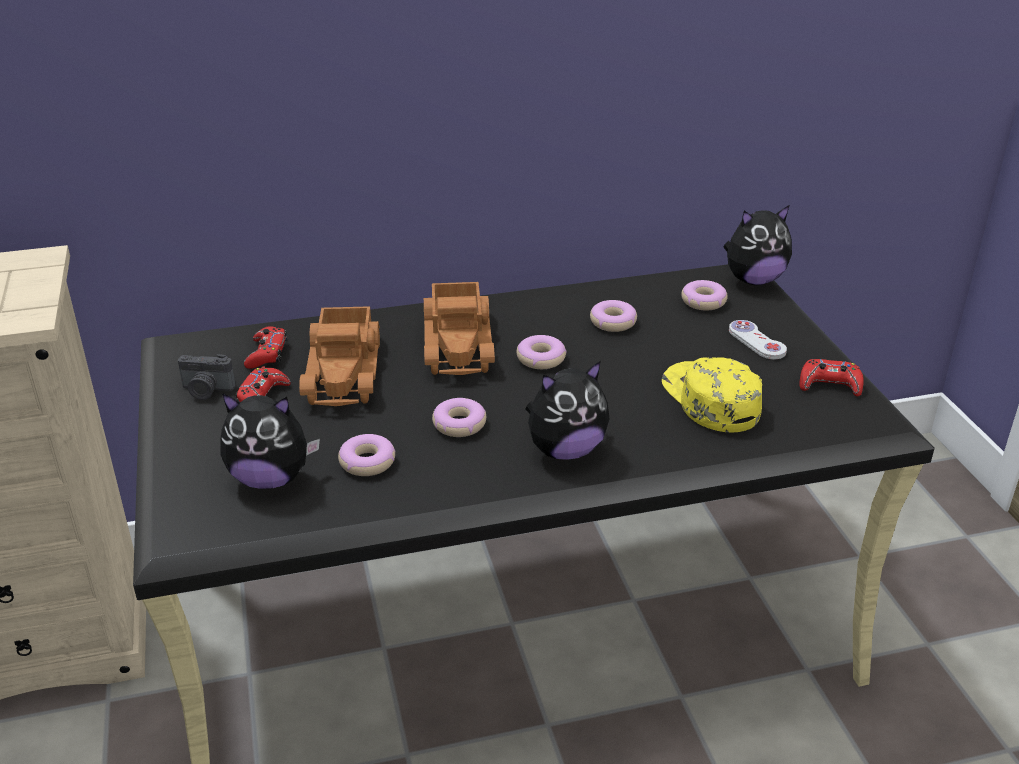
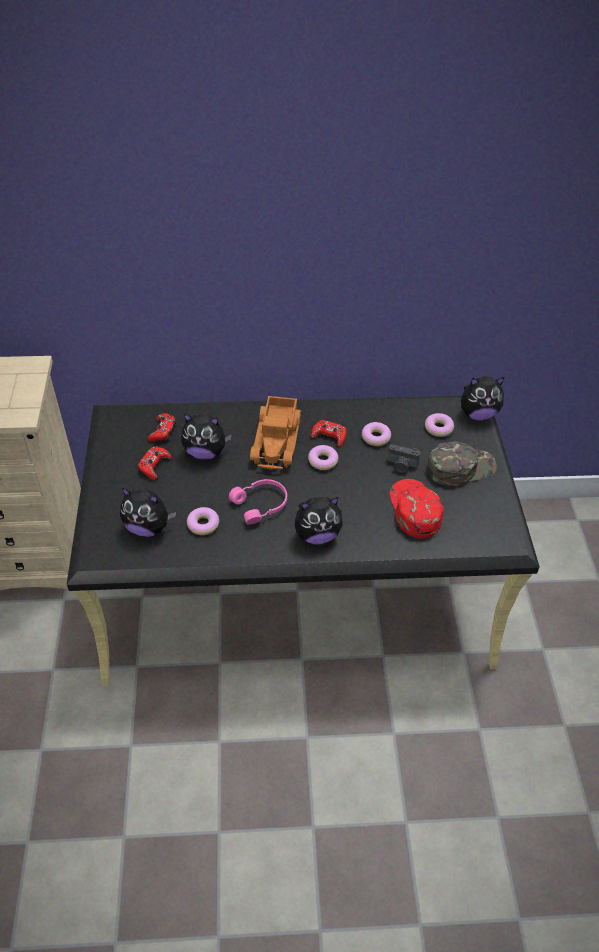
camera: 10 degrees right, 15 degrees up
camera [178,354,236,400] -> camera moved to [387,444,421,473]
toy truck [299,306,380,406] -> plush toy [181,413,232,460]
donut [432,398,486,437] -> pink headphones [229,479,287,525]
yellow cap [662,357,762,432] -> red cap [390,479,444,539]
white game controller [729,320,787,359] -> green cap [426,442,497,486]
red game controller [799,359,864,396] -> red game controller moved to [310,420,347,447]

